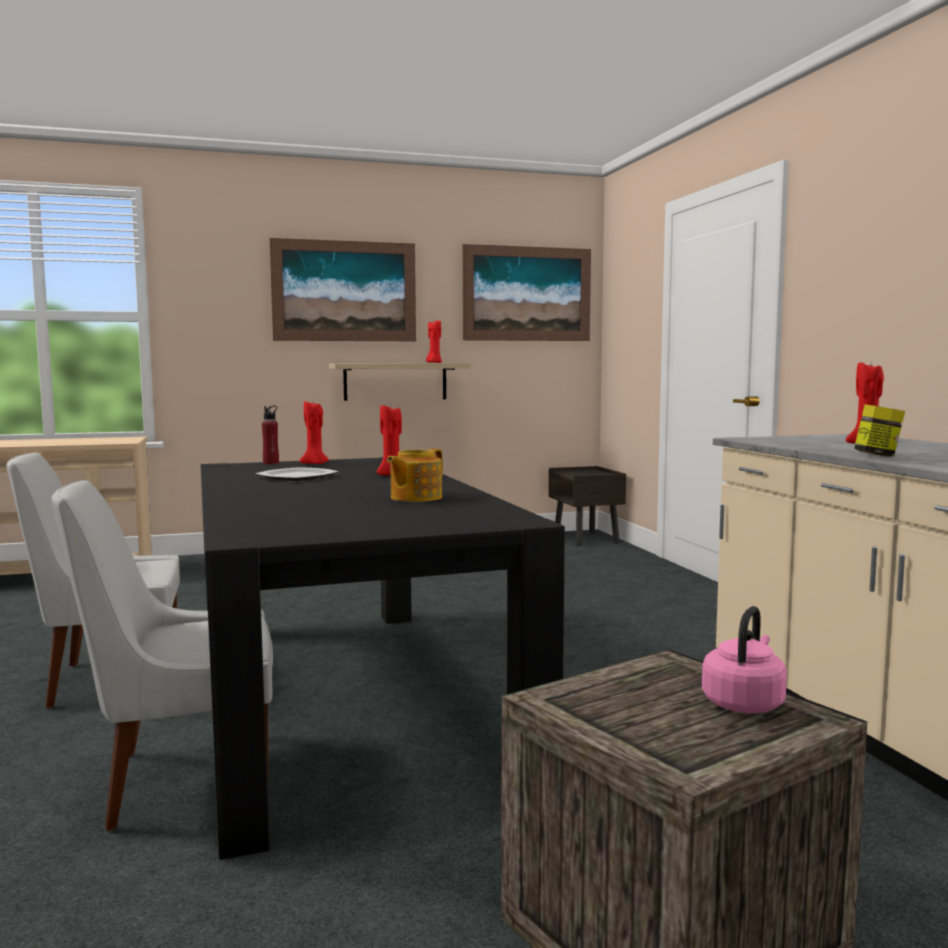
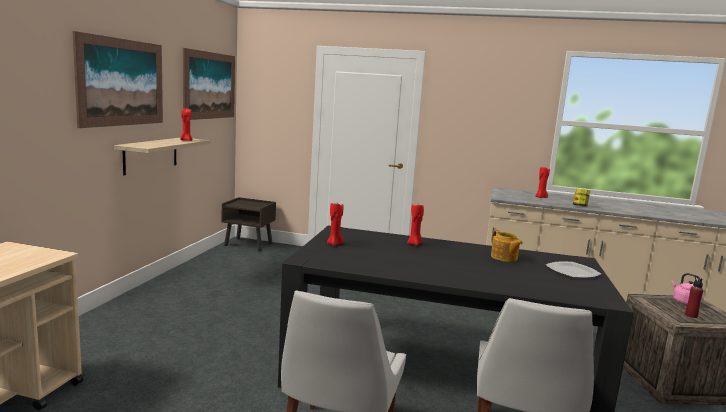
camera: 60 degrees left, 5 degrees up
plate [255,467,339,481] -> plate moved to [546,262,601,278]
red bottle [262,406,279,464] -> red bottle moved to [685,276,703,318]

